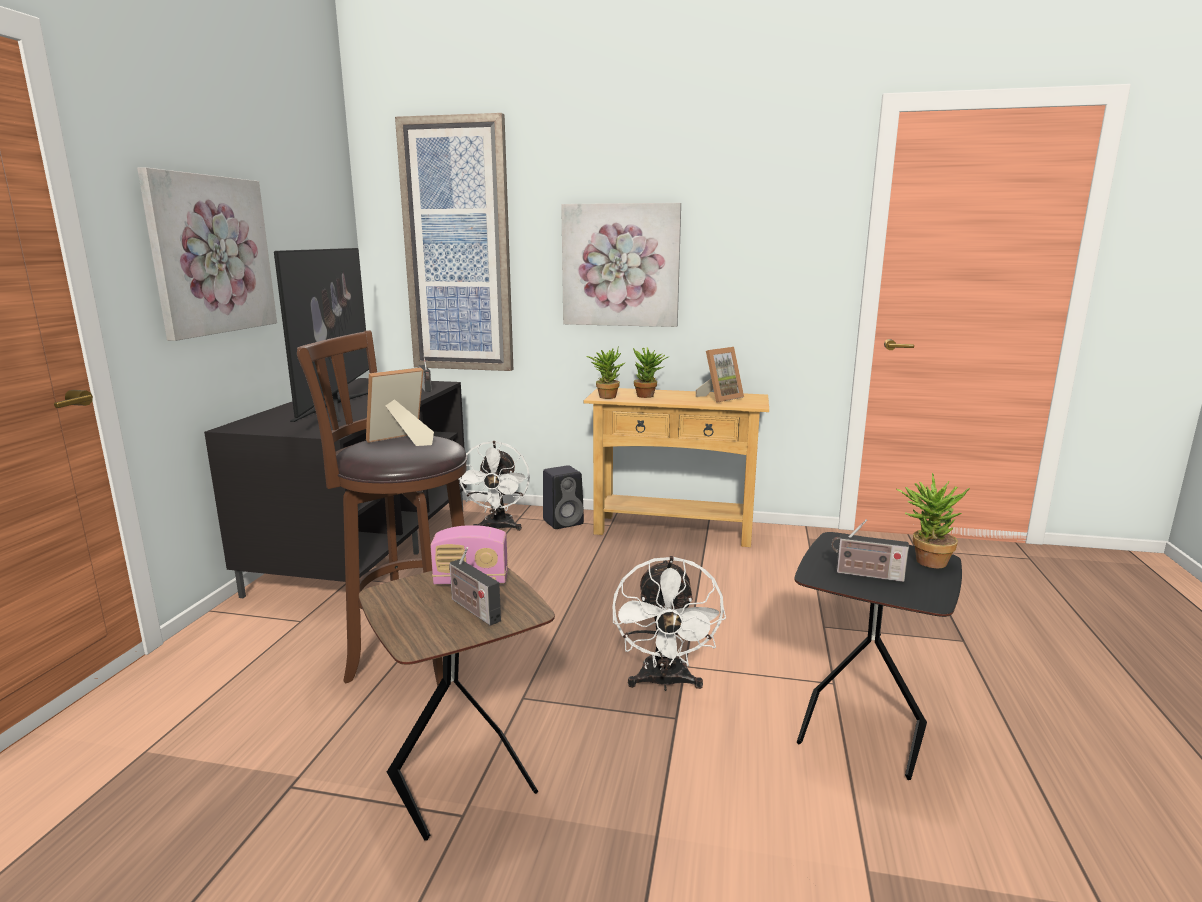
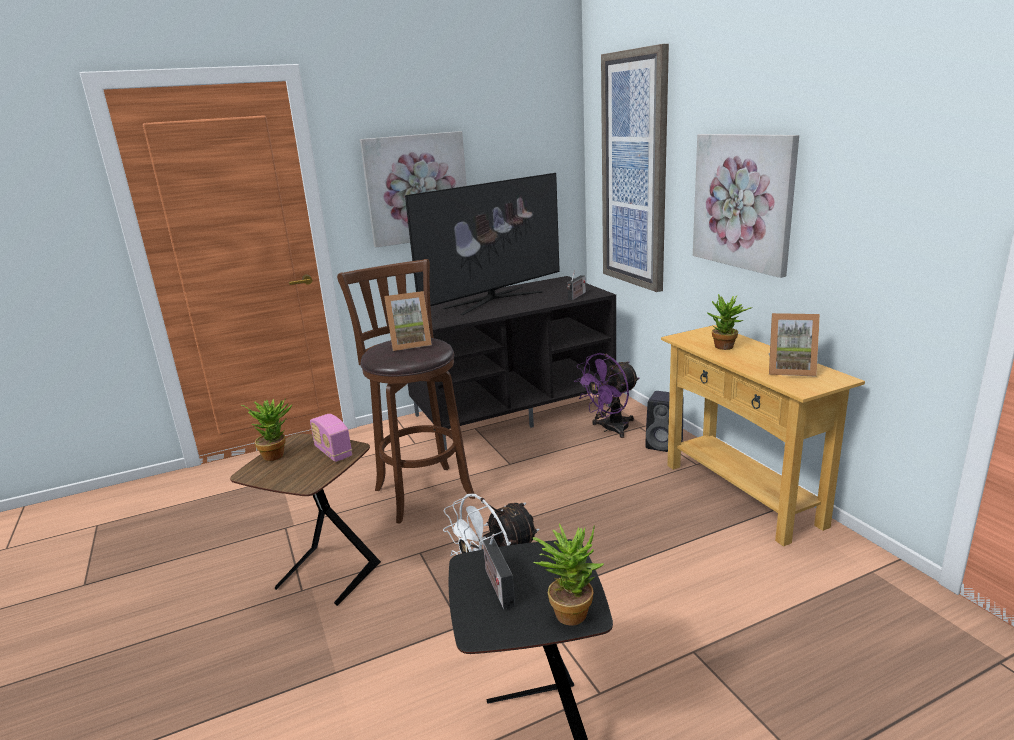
camera: 55 degrees right, 5 degrees up
picture frame [366,367,434,446] -> picture frame turned 150 degrees clockwise [384,291,432,351]
radio [449,547,501,626] -> none
white fan [459,441,530,531] -> purple fan [574,353,639,438]
potted plant [586,349,626,399] -> potted plant moved to [241,398,293,461]

